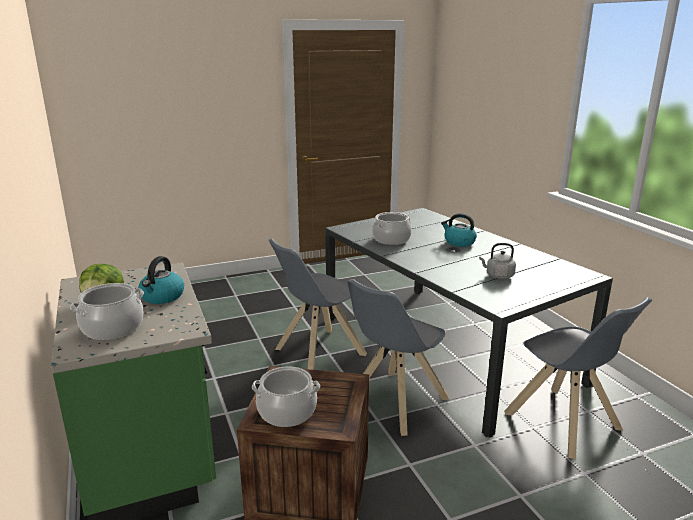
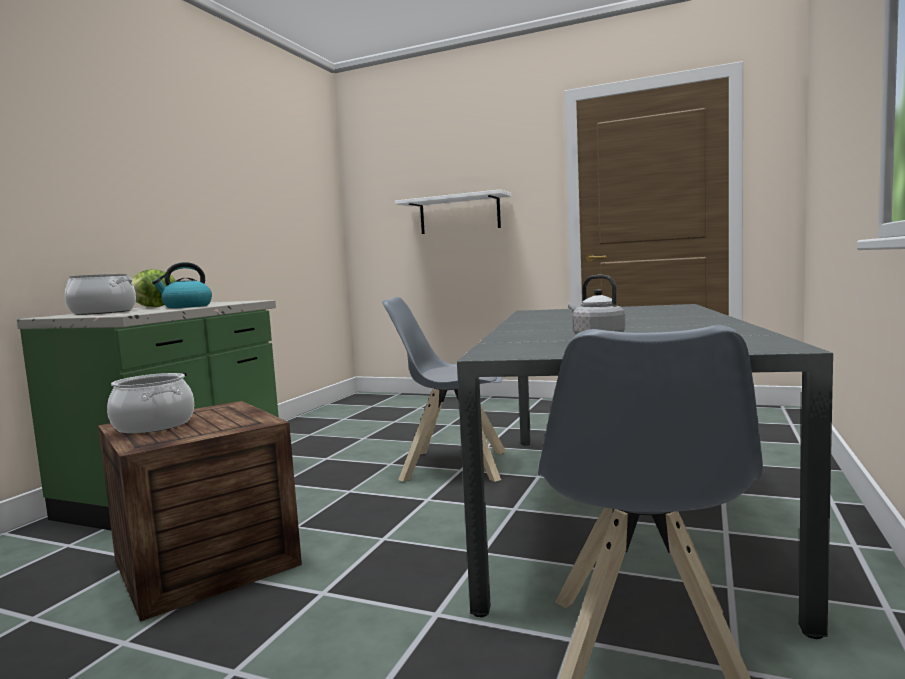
camera: 45 degrees right, 15 degrees down
grey chair [347,279,449,436] -> none
cooking pot [372,212,412,245] -> none
kettle [441,213,477,247] -> none
none -> white shelf [395,189,511,234]

